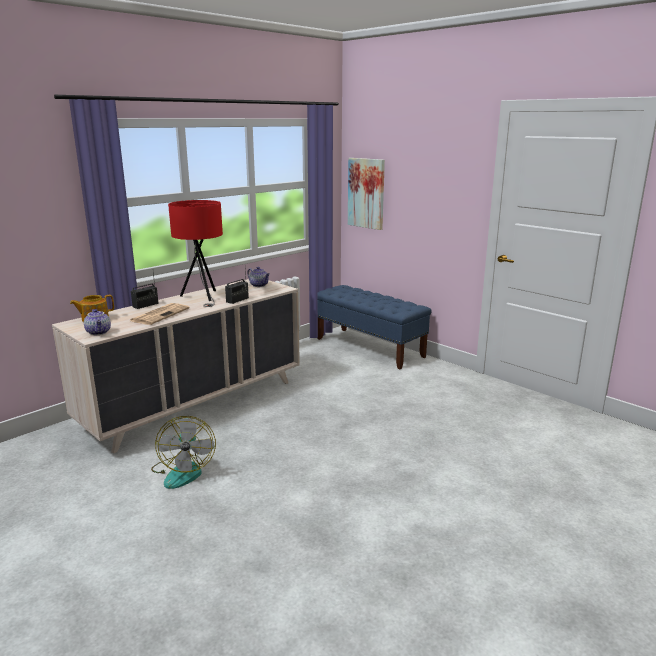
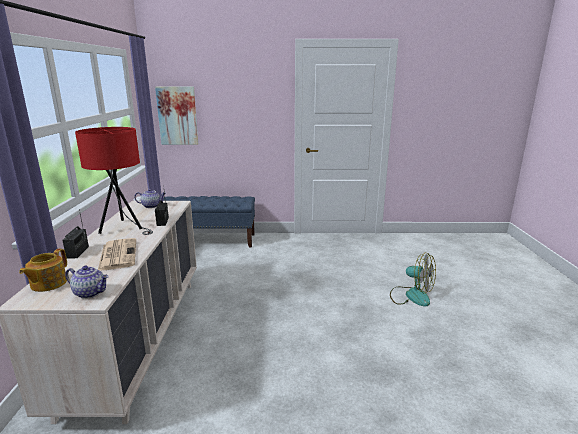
camera: 45 degrees left, 0 degrees up
fan [151,416,216,489] -> fan moved to [390,252,436,307]

